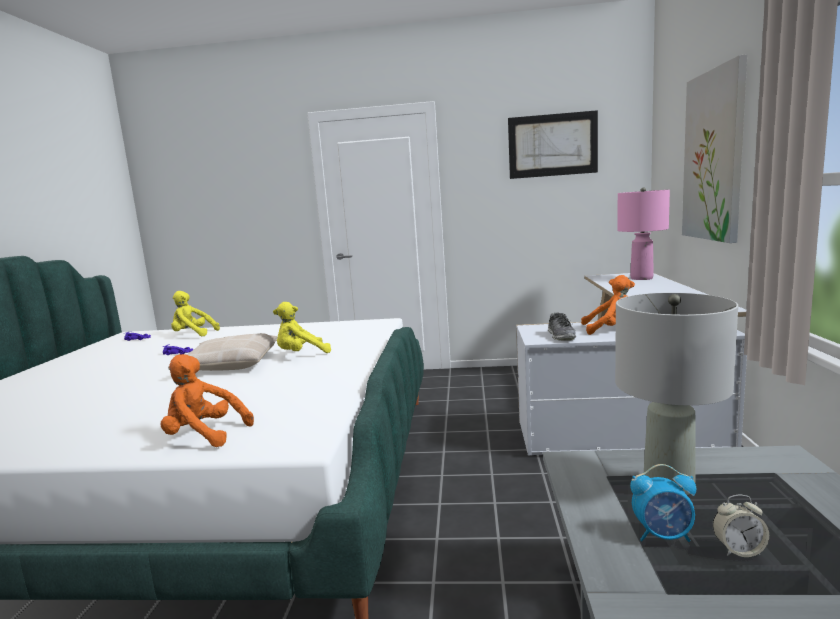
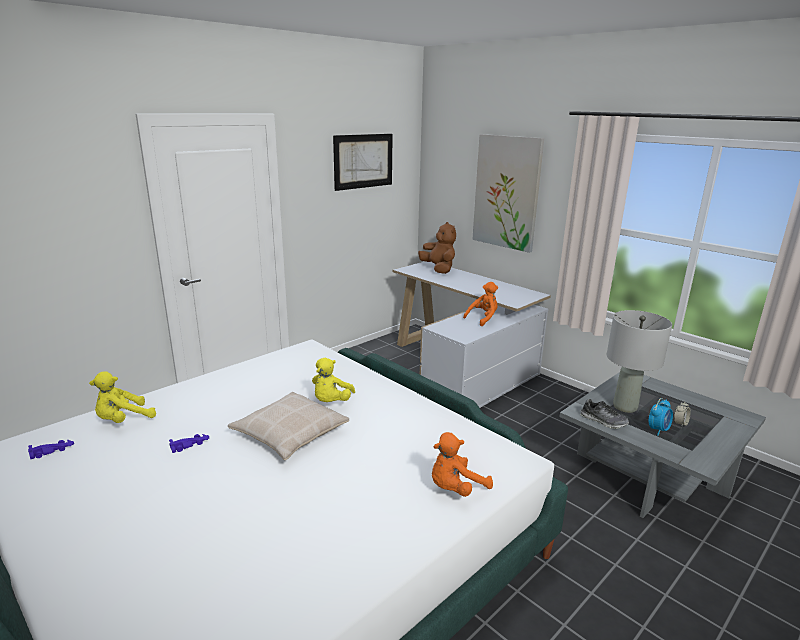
camera: 50 degrees left, 10 degrees up
shoe [548,313,576,341] -> shoe moved to [580,399,629,429]
pink table lamp [617,188,670,280] -> brown plush toy [418,222,456,274]

